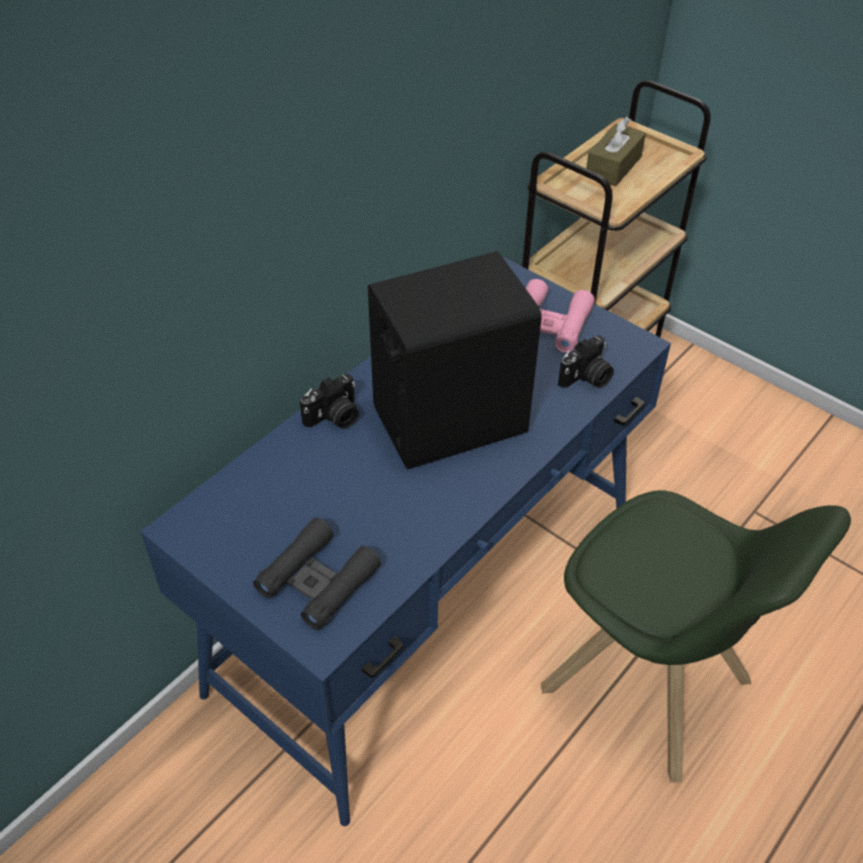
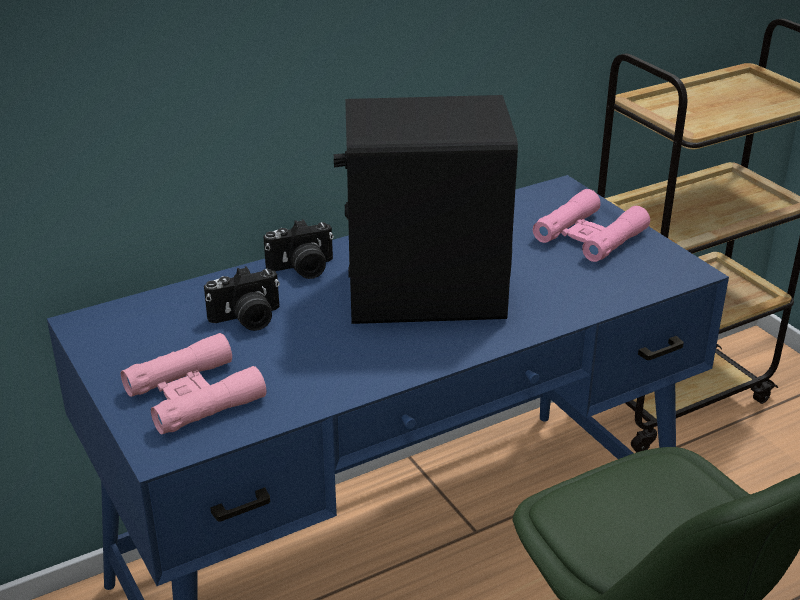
camera: 20 degrees right, 15 degrees down
black binoculars [253,518,381,630] -> pink binoculars [121,333,266,434]
camera [558,336,614,388] -> camera moved to [204,266,280,331]
brown tissue box [586,117,646,186] -> none

